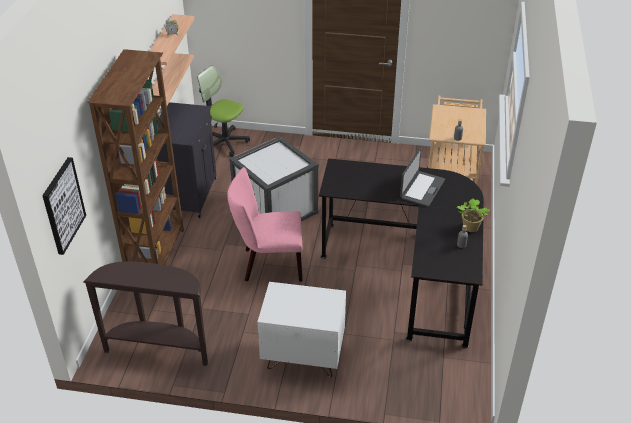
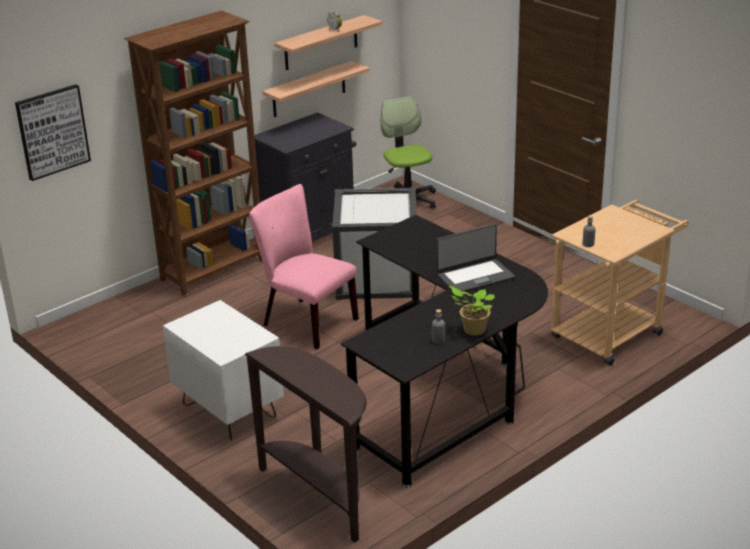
camera: 40 degrees right, 10 degrees down
brown console table [84,261,208,366] -> brown console table moved to [245,346,367,543]

